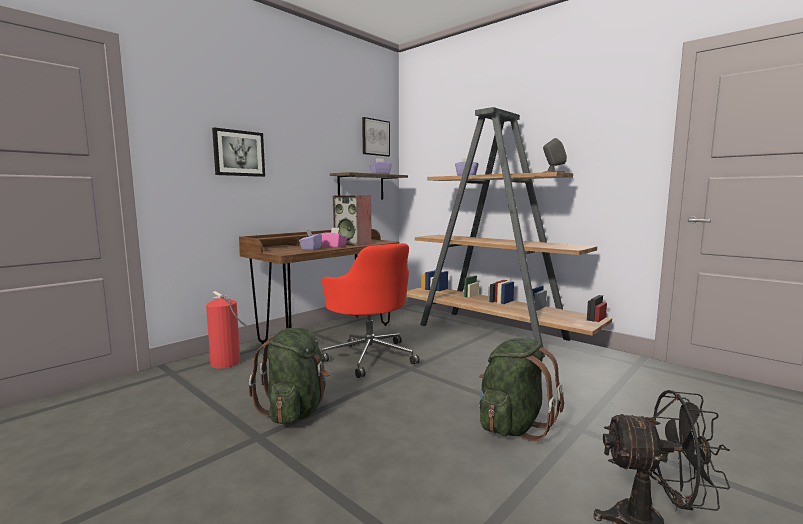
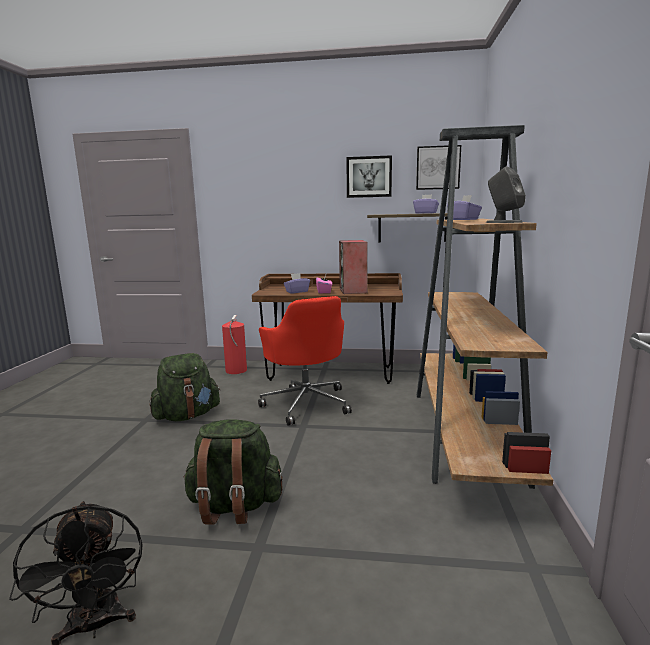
camera: 55 degrees right, 5 degrees up
picture [212,127,265,177] -> picture moved to [346,155,392,198]
red office chair [322,243,420,378] -> red office chair turned 45 degrees counterclockwise [258,296,352,426]

